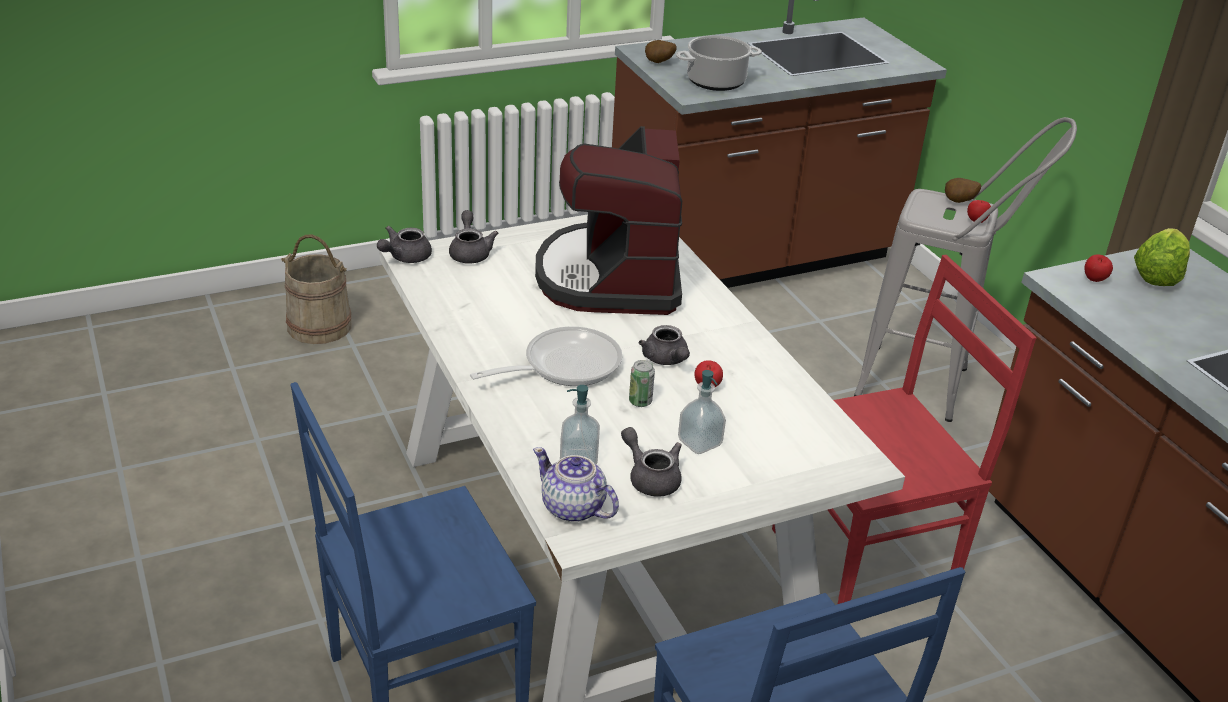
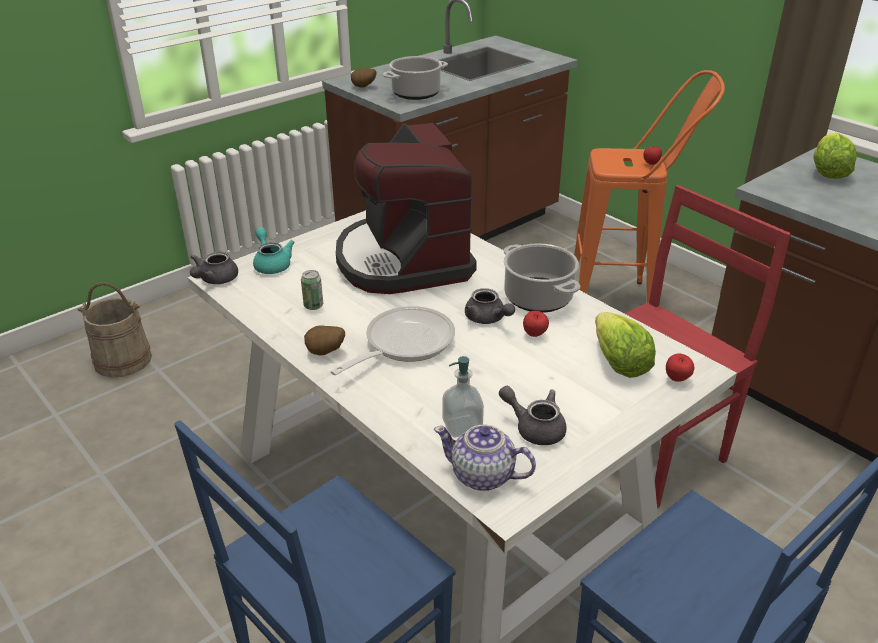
camera: 15 degrees left, 0 degrees up
grey teapot [449,210,498,263] -> turquoise teapot [253,227,294,274]
can [629,360,655,407] -> can moved to [301,270,323,310]
soap dispenser [678,370,726,454] -> none
grey stool [854,117,1077,422] -> orange stool [574,70,725,303]
potato [945,178,981,203] -> potato moved to [304,325,345,355]
apple [1084,254,1113,282] -> apple moved to [666,353,694,382]
none -> cooking pot [504,243,580,313]
none -> lettuce [595,312,656,378]

